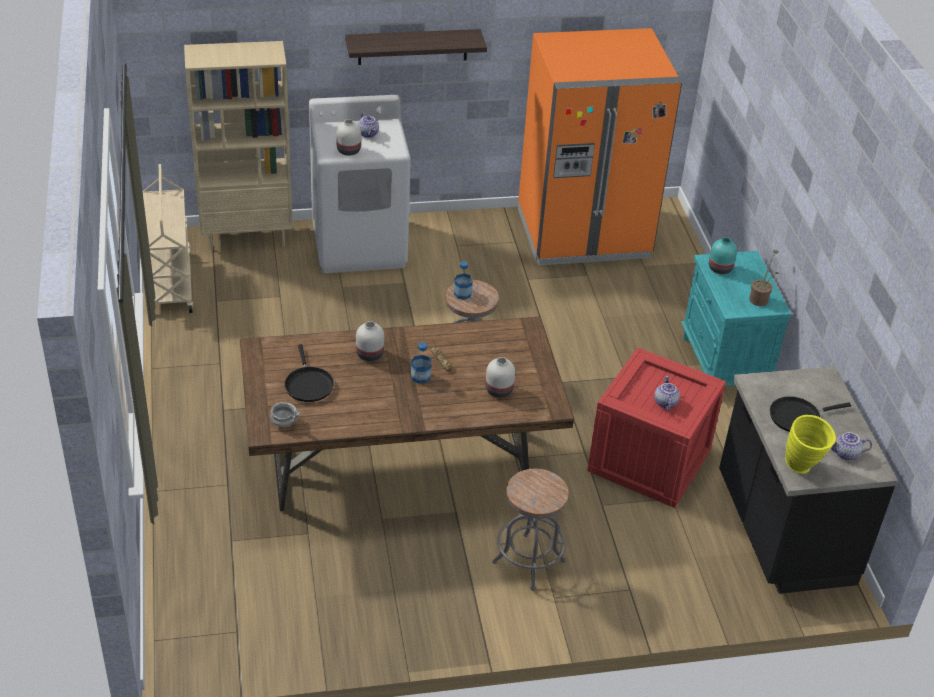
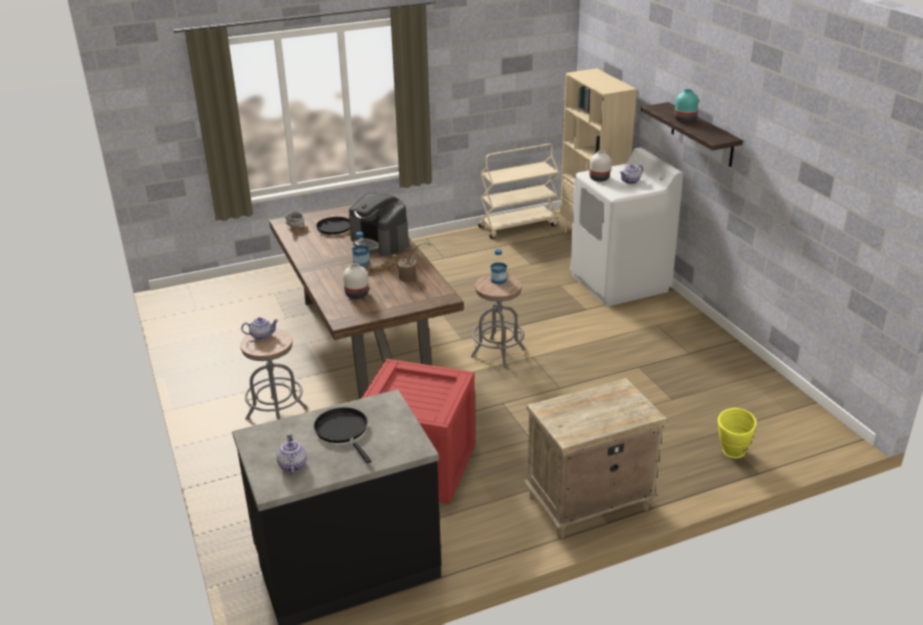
camera: 80 degrees right, 10 degrees down
white vase [356,321,384,361] -> coffee machine [349,192,409,256]
orange fridge [518,28,682,266] -> none
teapot [654,376,680,411] -> teapot moved to [241,317,279,340]
turquoise nightstand [681,251,791,386] -> beige nightstand [524,378,667,538]
turquoise vase [709,237,737,274] -> turquoise vase moved to [674,89,698,123]
potted plant [749,250,780,306] -> potted plant moved to [391,242,430,282]
yellow vase [785,415,836,474] -> yellow vase moved to [718,408,757,458]

